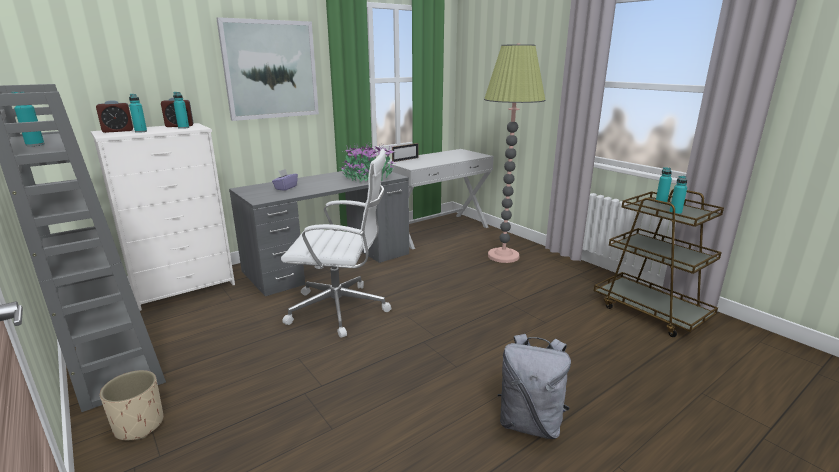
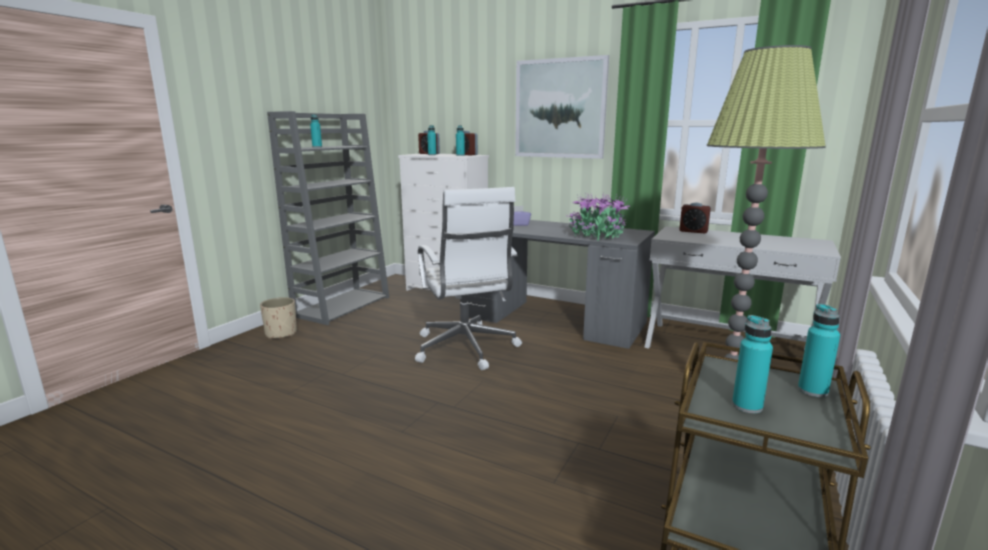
camera: 65 degrees right, 5 degrees down
picture frame [392,143,419,162] -> alarm clock [679,203,711,233]
grey backpack [498,334,571,439] -> none

